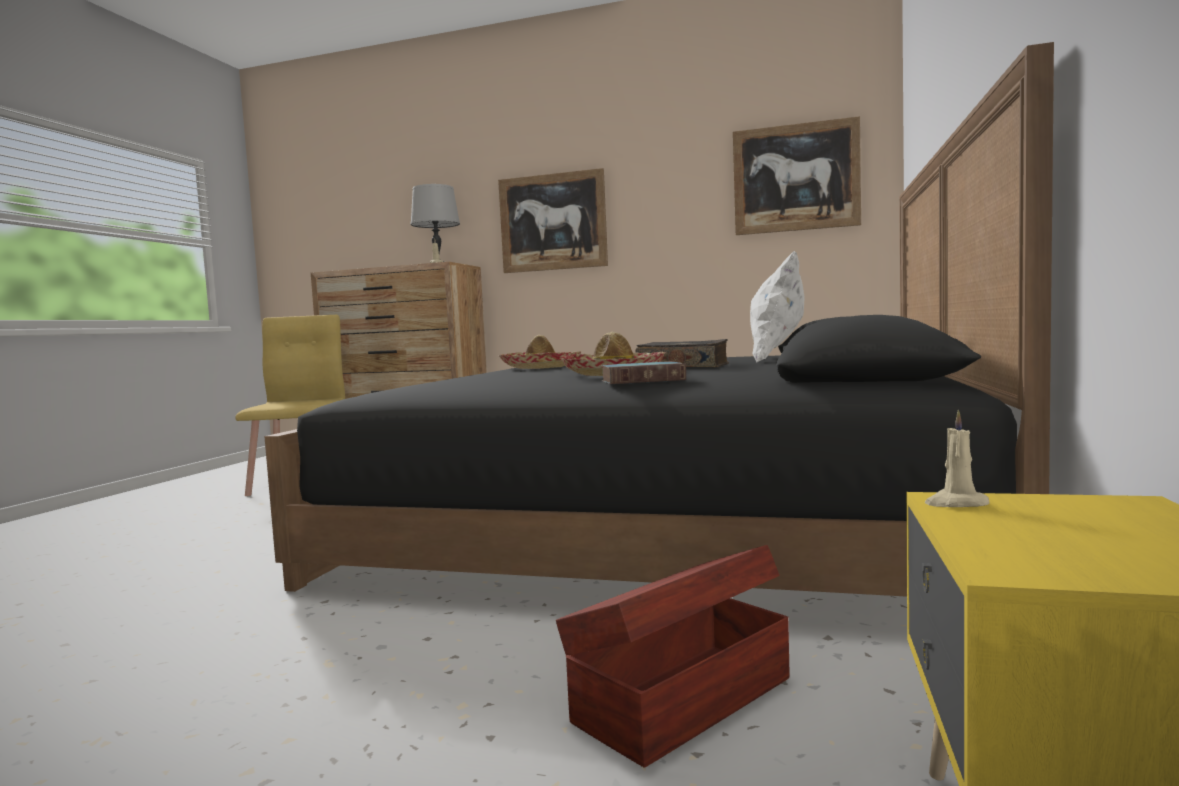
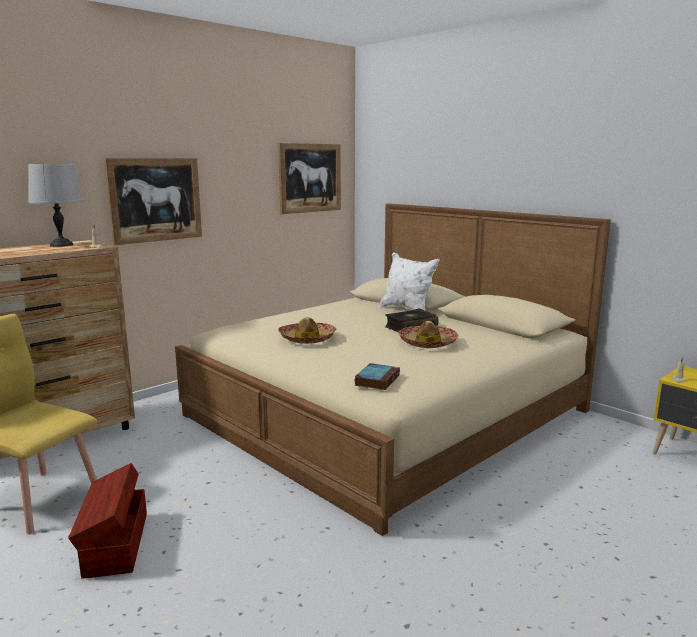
camera: 60 degrees left, 10 degrees up
black bed [264,42,1054,597] -> beige bed [175,203,611,536]
brown storage box [556,545,789,768] -> brown storage box moved to [68,463,147,579]
book [601,361,686,384] -> book moved to [355,363,400,390]

